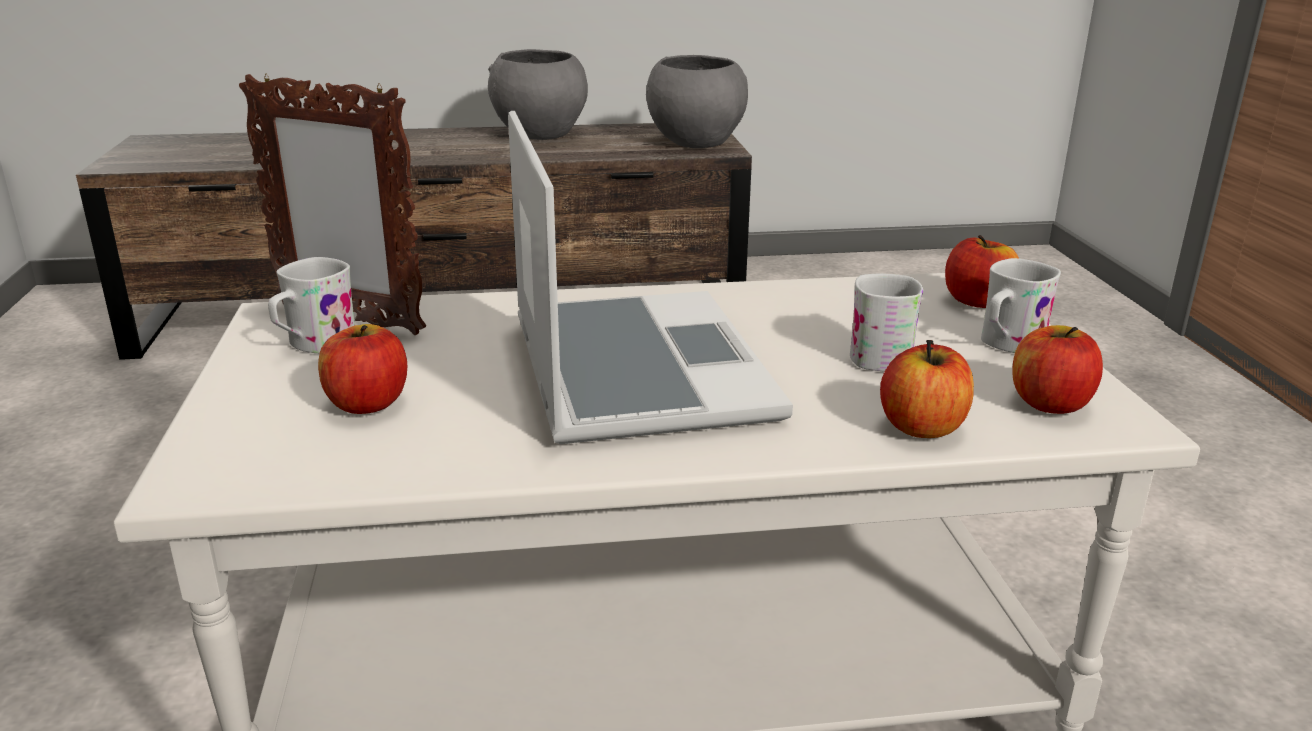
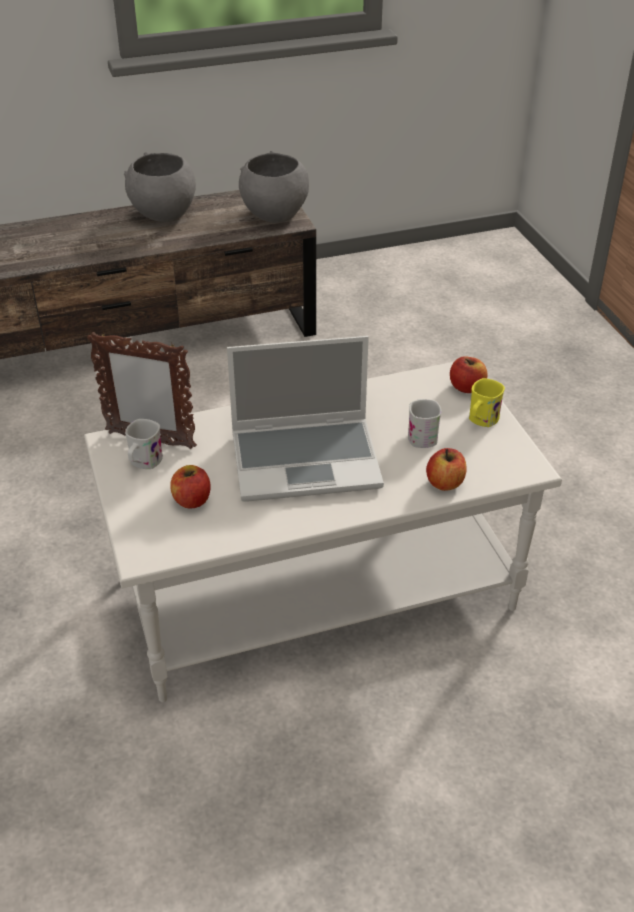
camera: 10 degrees left, 15 degrees up
laptop [508,111,793,444] -> laptop turned 105 degrees clockwise [227,336,384,502]
white mug [981,258,1061,353] -> yellow mug [469,378,505,427]
apple [1012,325,1103,414] -> none

